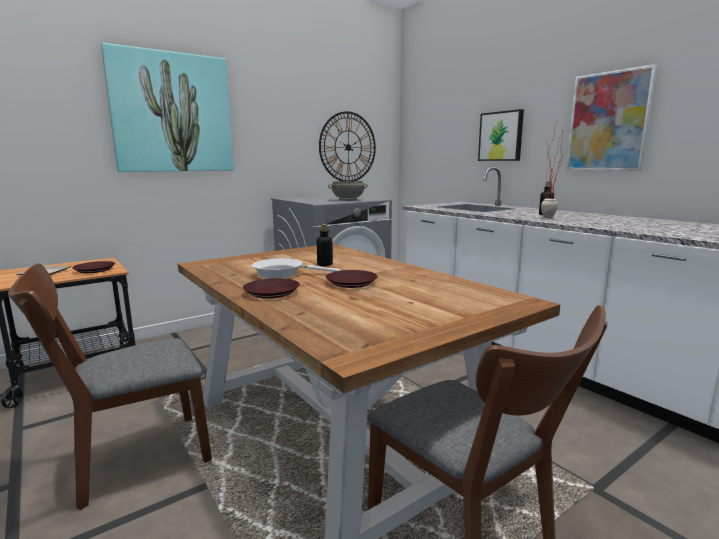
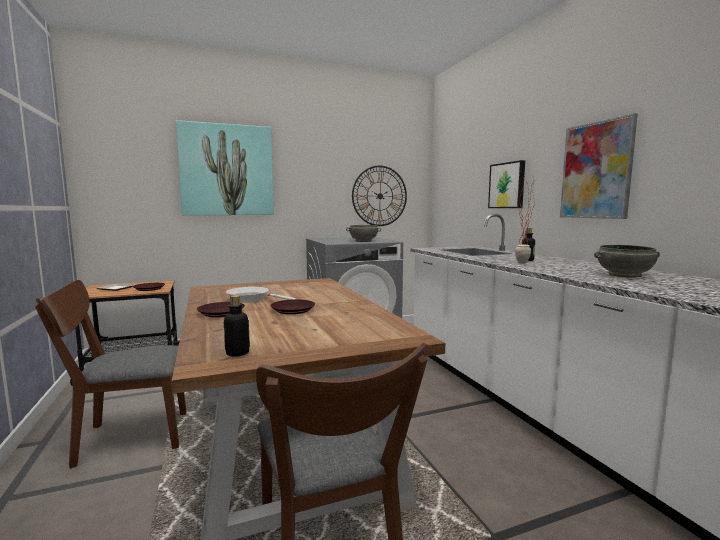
camera: 15 degrees right, 5 degrees down
bottle [317,224,333,266] -> bottle moved to [224,295,250,357]
none -> grey bowl [594,245,660,277]

